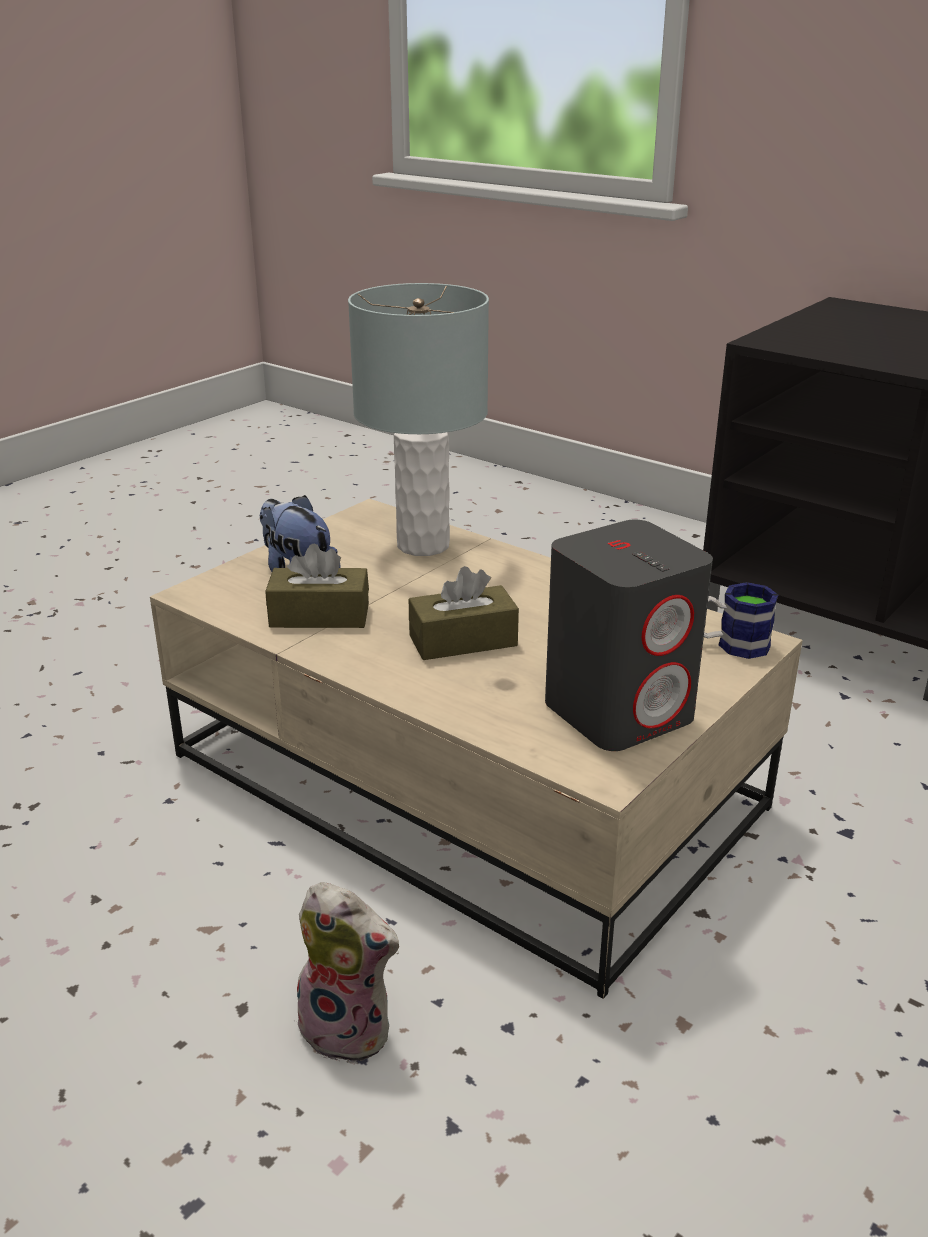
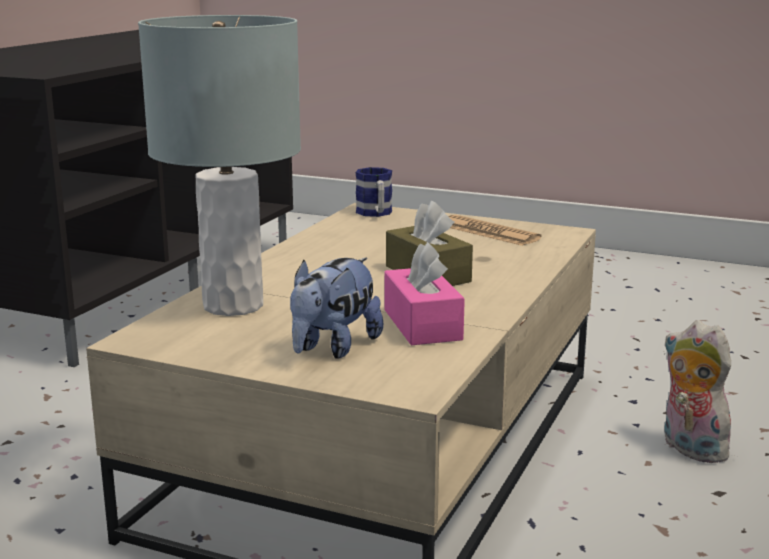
camera: 105 degrees left, 10 degrees down
brown tissue box [265,544,369,628] -> pink tissue box [384,242,465,345]
plush toy [292,882,399,1065] -> plush toy turned 45 degrees counterclockwise [663,320,732,463]
grey speaker [545,520,713,751] -> newspaper [448,215,541,246]

